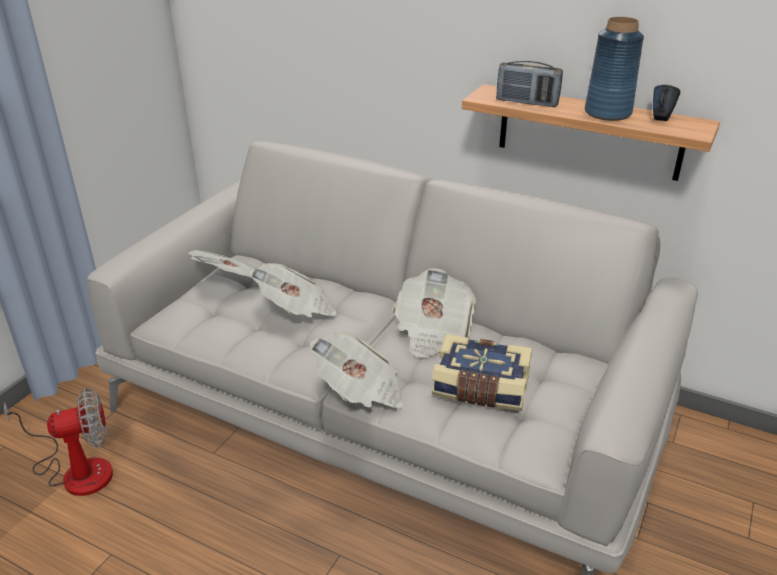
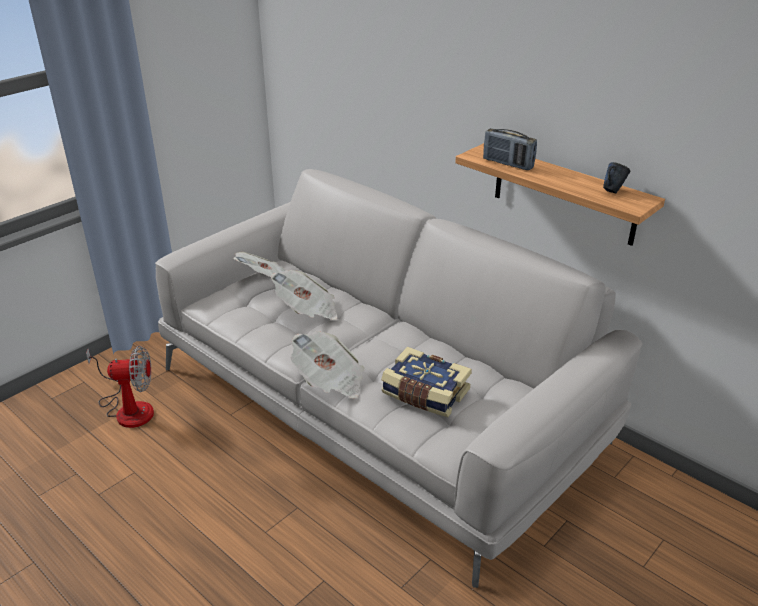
camera: 15 degrees right, 0 degrees up
newspaper [393,268,476,358] -> none
blue vase [585,17,644,121] -> none

